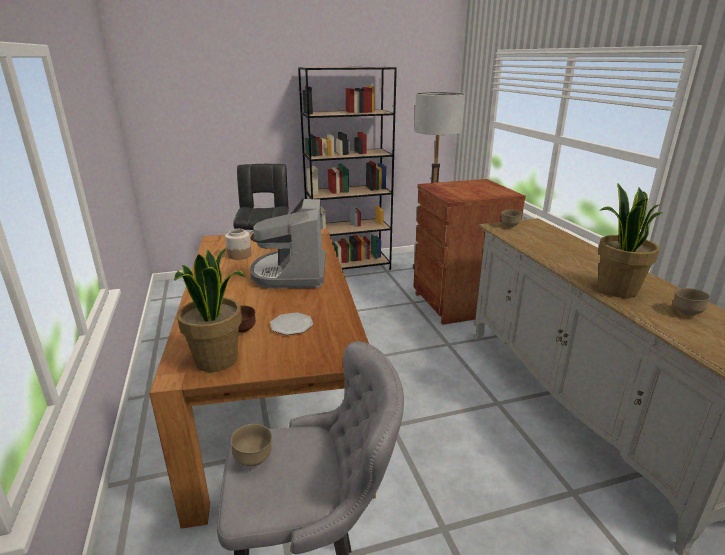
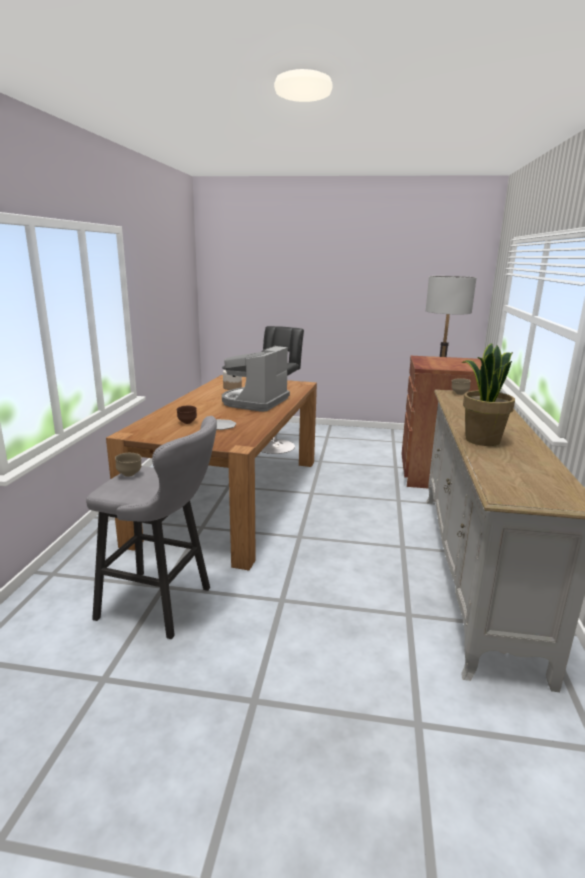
camera: 25 degrees right, 5 degrees down
potted plant [174,248,245,372] -> none
beige bookcase [298,67,397,270] -> none
brown bowl [673,288,710,316] -> none

